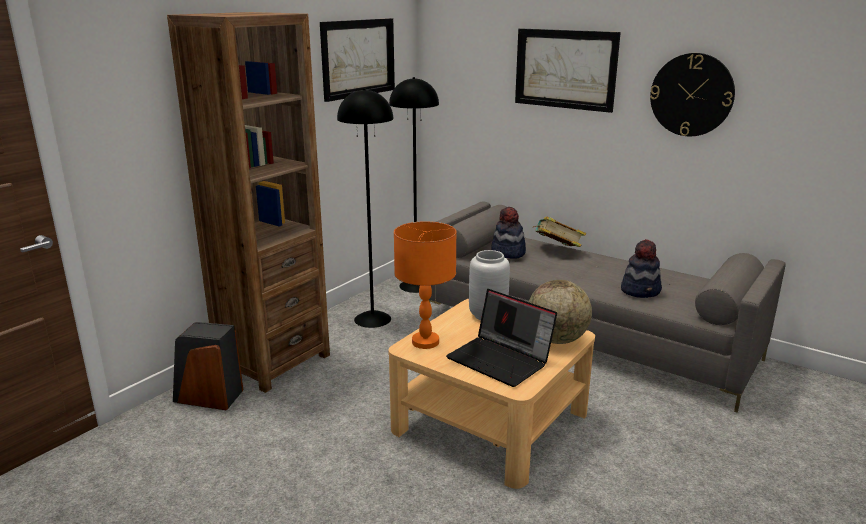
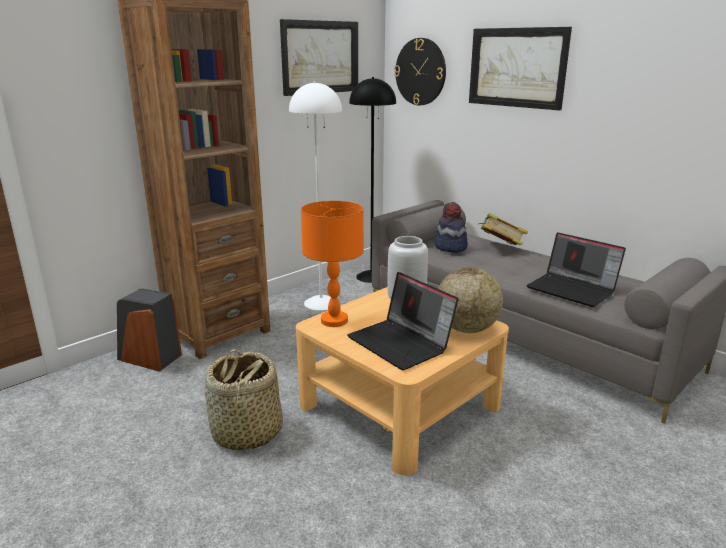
camera: 10 degrees right, 0 degrees up
black floor lamp [337,88,393,328] -> white floor lamp [289,81,342,310]
hat [621,239,662,298] -> laptop [526,232,626,307]
wall clock [650,53,735,136] -> wall clock moved to [394,38,446,105]
none -> basket [204,349,283,450]

